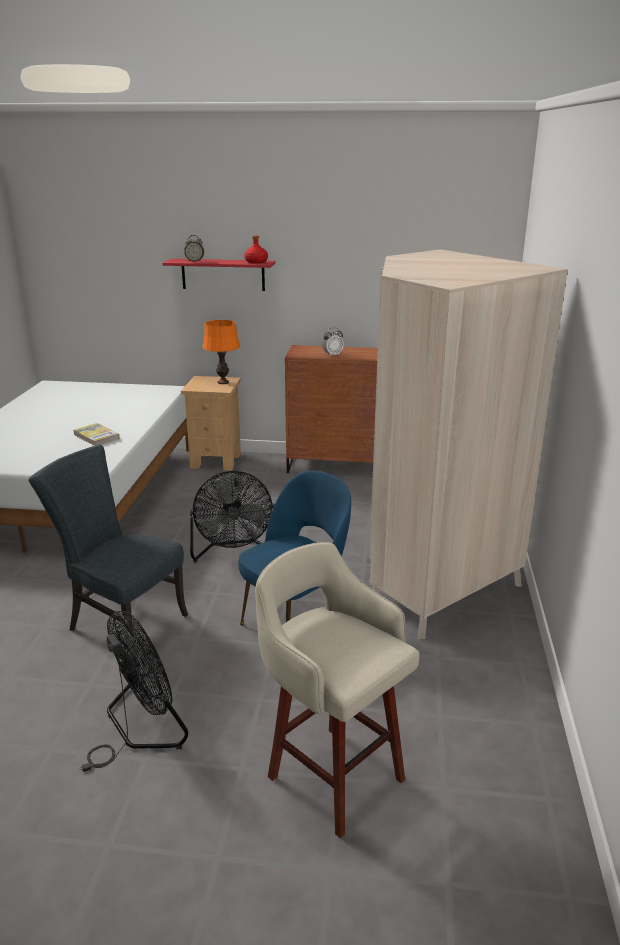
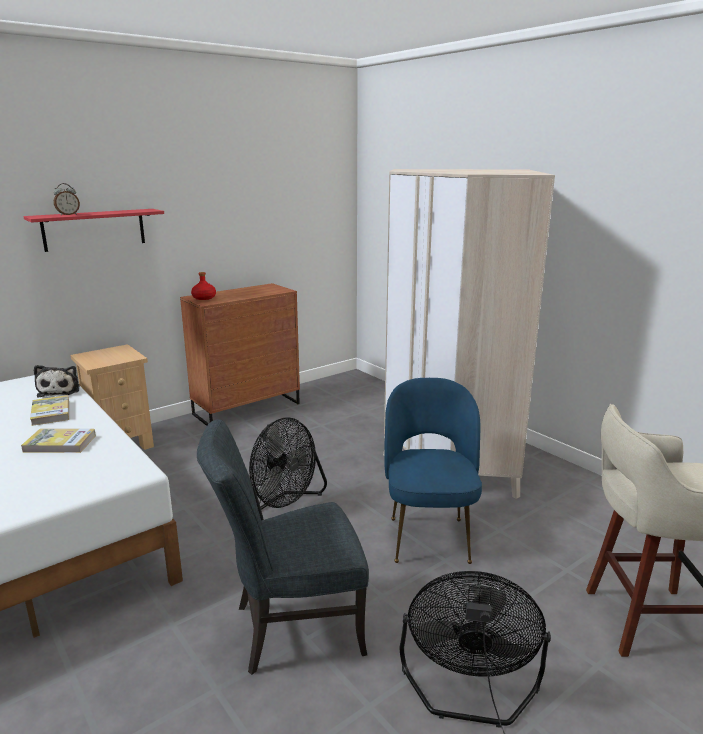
camera: 45 degrees left, 5 degrees down
orange table lamp [203,320,240,384] -> none
red bottle [244,235,268,264] -> red bottle moved to [191,272,216,300]
alarm clock [322,328,344,357] -> none
none -> book [30,395,69,426]
none -> plush toy [34,365,80,397]

